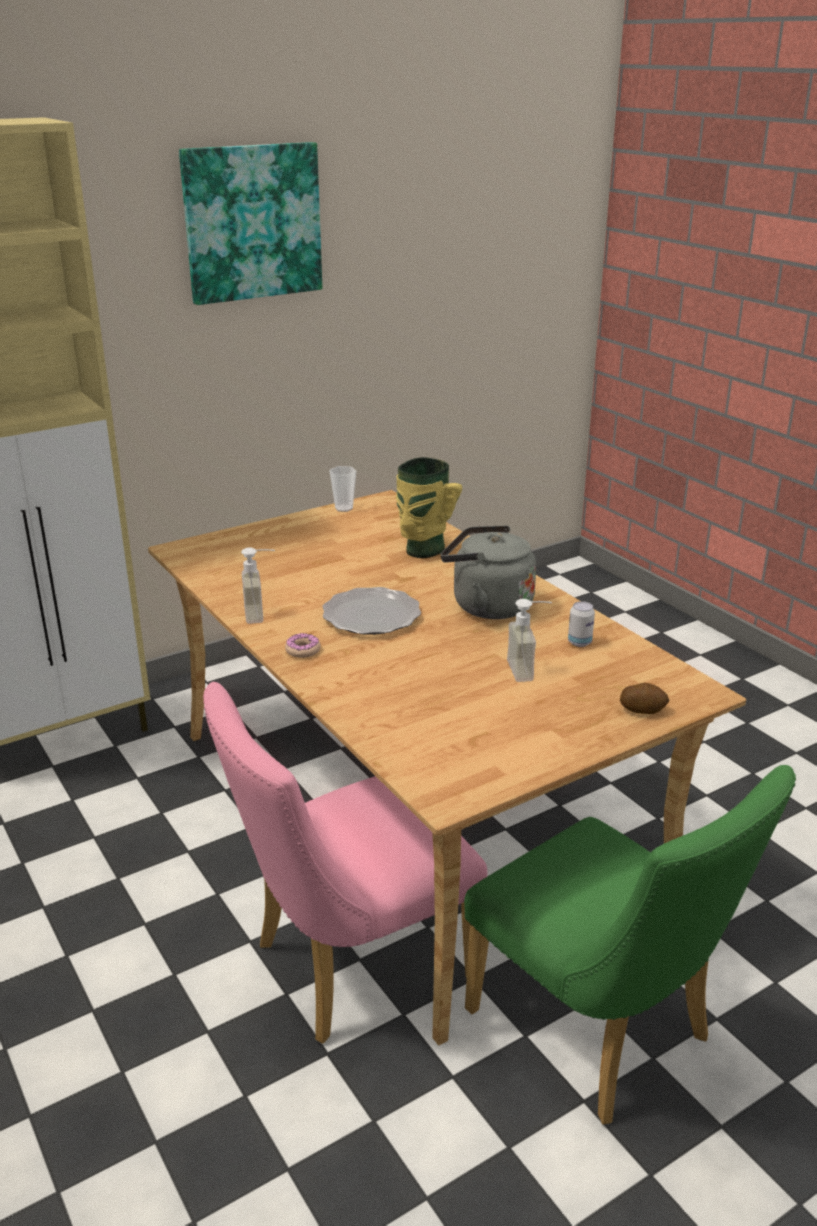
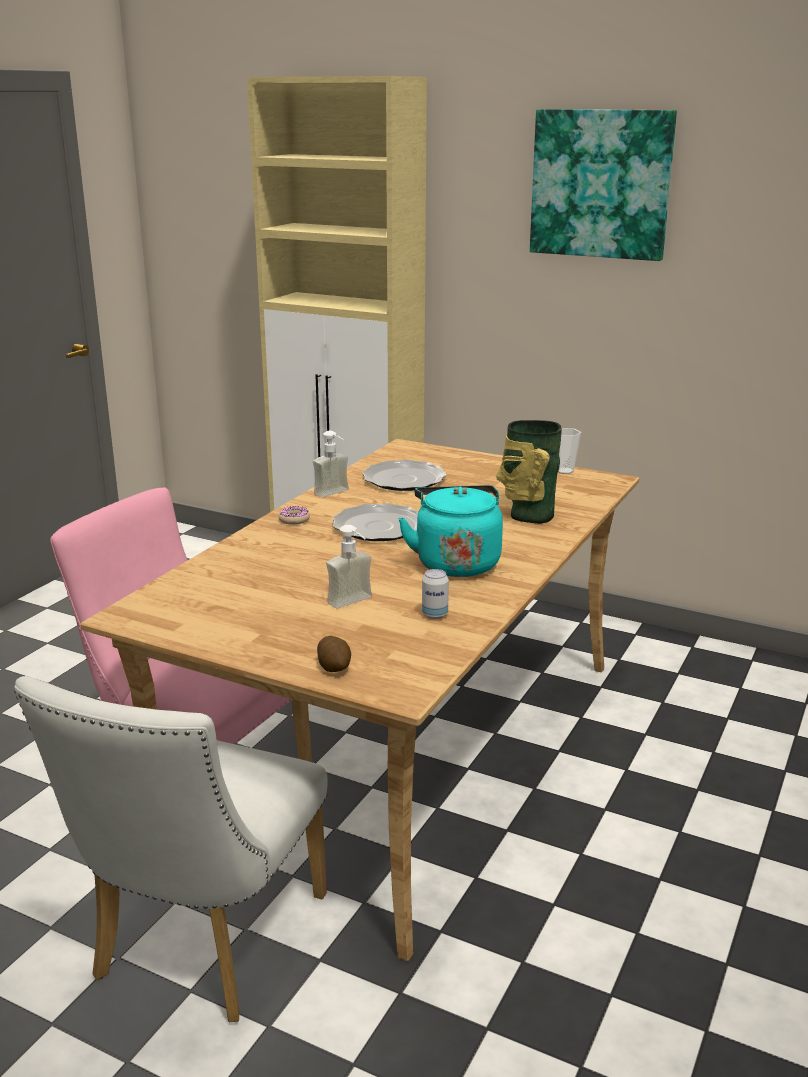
camera: 60 degrees right, 5 degrees down
grey kettle [441,525,536,619] -> turquoise kettle [398,485,503,577]
green chair [464,765,796,1125] -> white chair [14,676,328,1022]
none -> plate [362,460,447,491]

